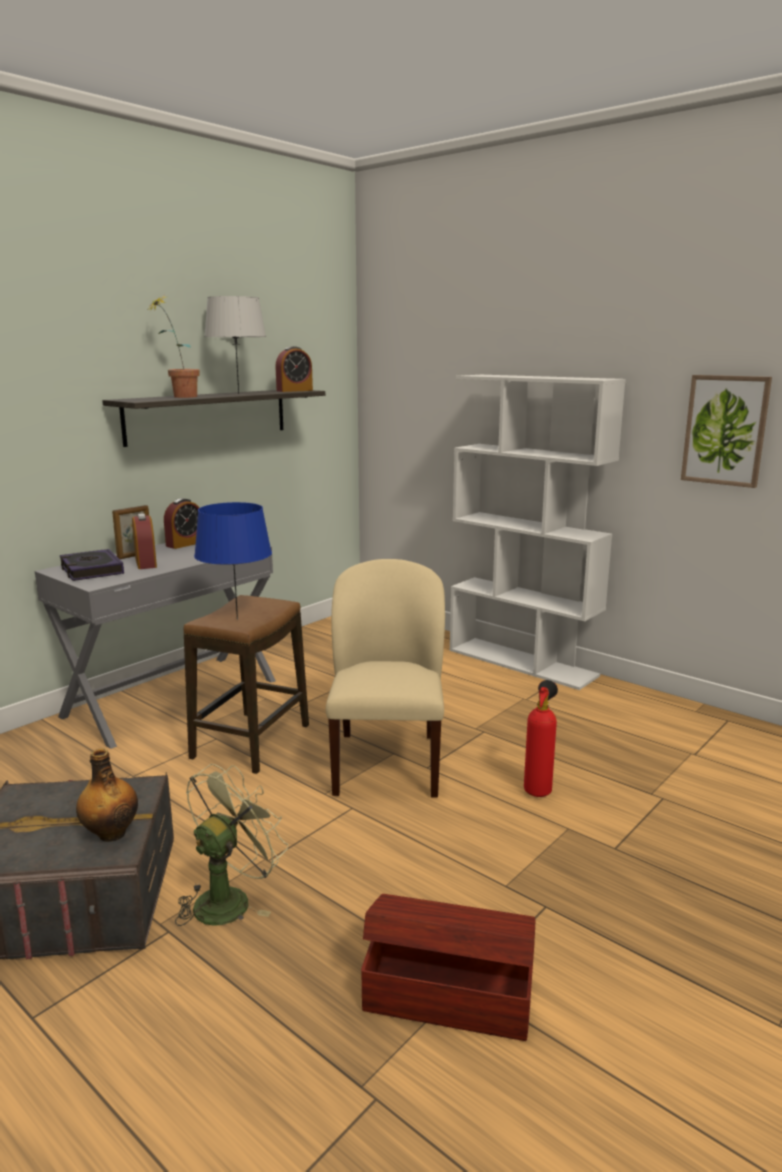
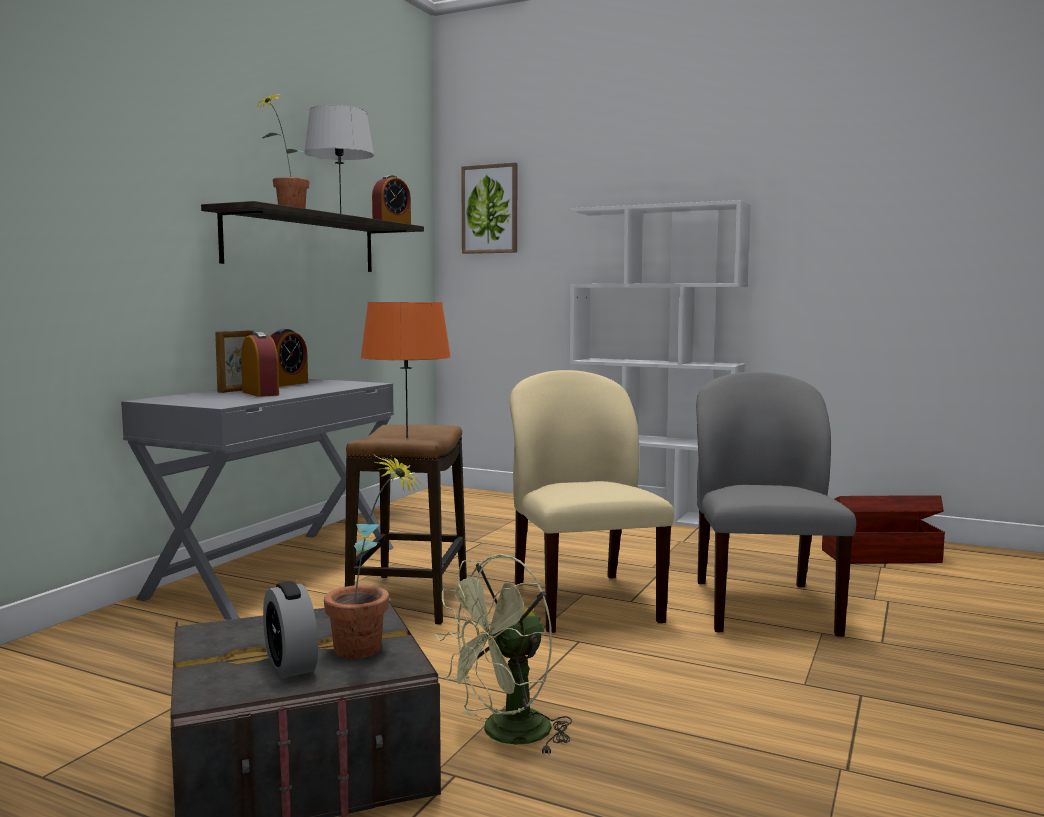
camera: 15 degrees left, 10 degrees down
book [60,549,124,581] -> none
bottle [76,748,138,842] -> potted plant [324,454,424,659]
green fan [175,764,288,926] -> green fan turned 150 degrees counterclockwise [435,554,572,753]
blue table lamp [194,502,272,620] -> orange table lamp [360,302,451,438]
brown storage box [361,894,535,1041] -> brown storage box moved to [822,495,945,564]
fire extinguisher [524,680,558,797] -> grey chair [696,372,856,637]
picture [681,375,772,488] -> picture moved to [461,163,517,254]
none -> alarm clock [263,581,318,678]

